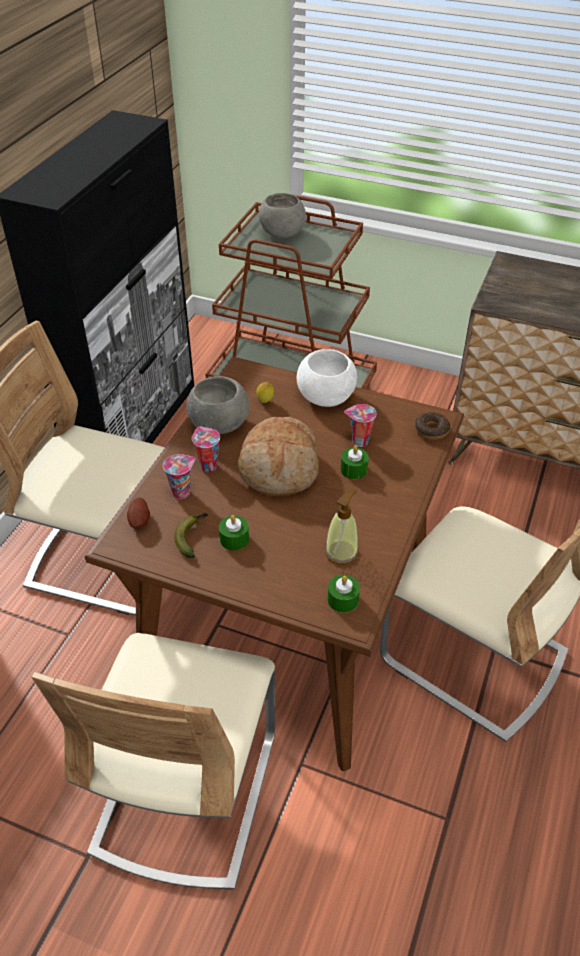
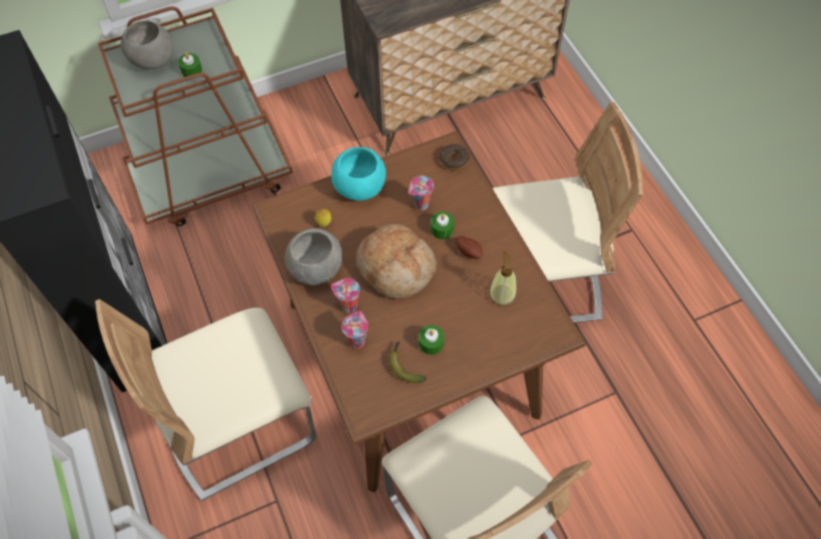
camera: 45 degrees left, 15 degrees up
potato [127,498,150,529] -> potato moved to [456,236,482,259]
white bowl [297,349,357,407] -> turquoise bowl [331,147,386,201]
green candle [328,575,360,613] -> green candle moved to [178,52,202,77]

